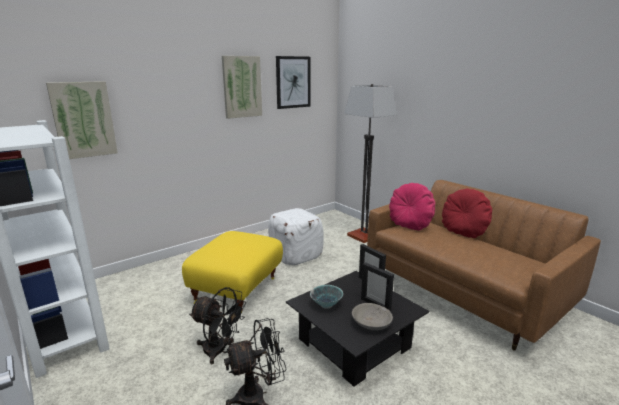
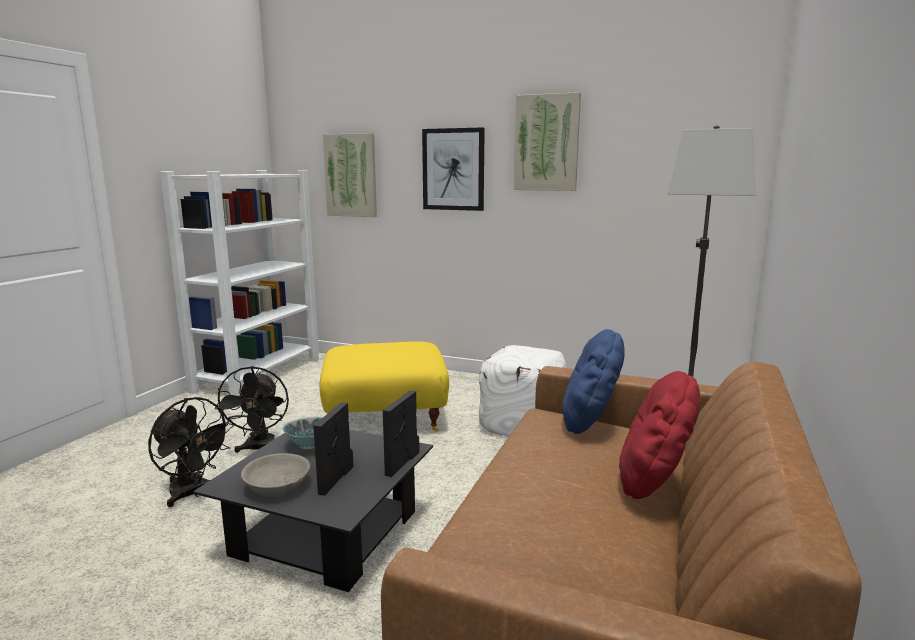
camera: 60 degrees right, 5 degrees down
picture [276,56,310,109] -> picture moved to [422,127,485,211]
pink pillow [389,183,435,231] -> blue pillow [562,329,625,434]

